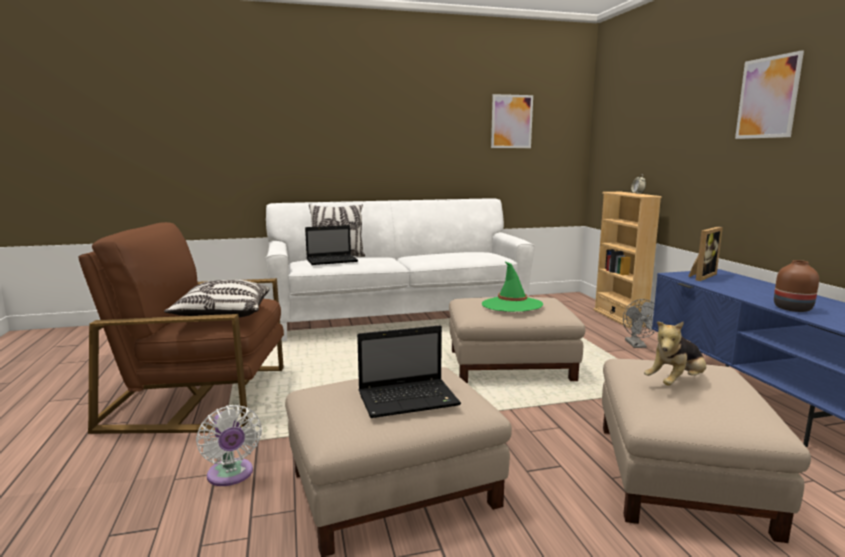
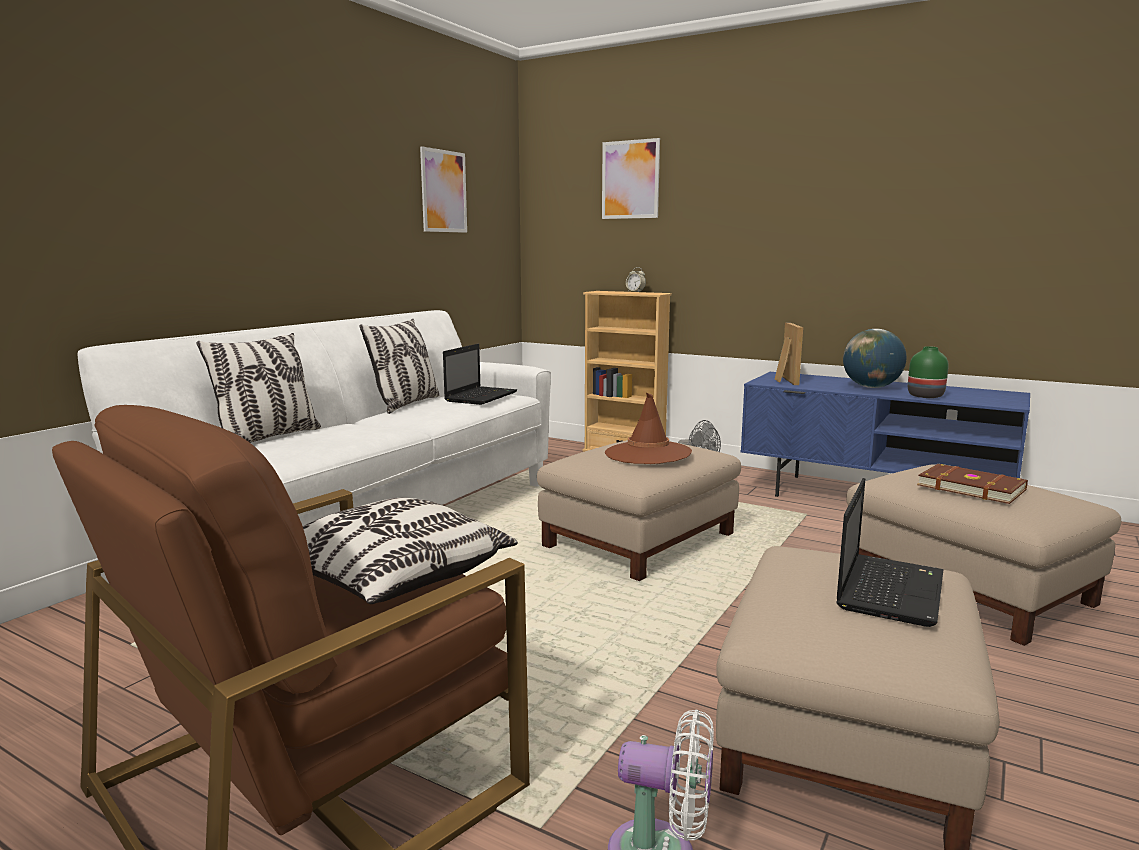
camera: 45 degrees left, 0 degrees up
laptop [305,225,358,265] -> laptop moved to [443,344,517,405]
green hat [482,261,543,312] -> brown hat [605,393,692,464]
plush toy [644,321,706,386] -> brown book [917,464,1028,504]
picture [735,50,804,139] -> picture moved to [602,138,660,219]
brown vase [774,260,819,312] -> green vase [908,346,949,398]
none -> pillow [359,318,439,414]
none -> globe [843,329,907,388]

